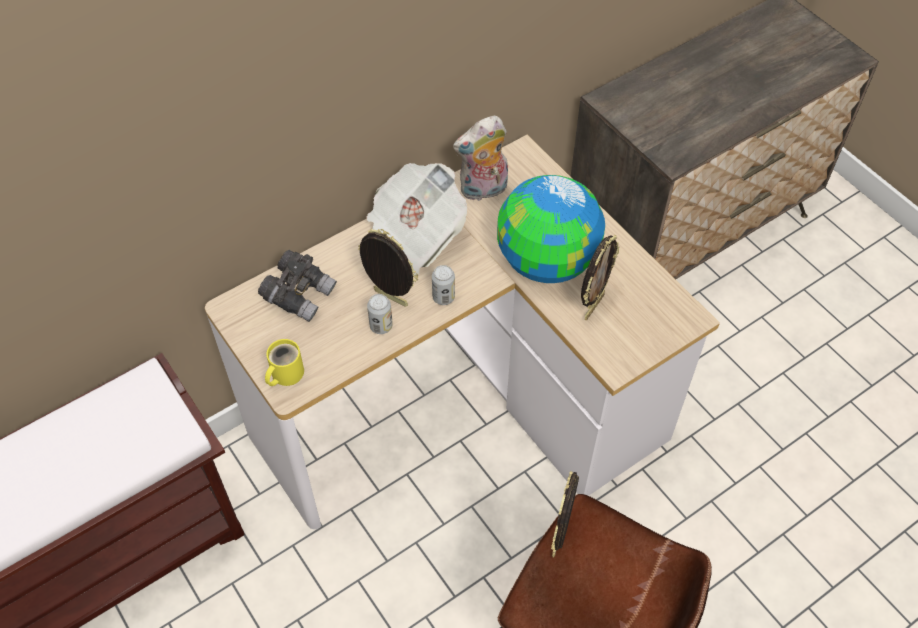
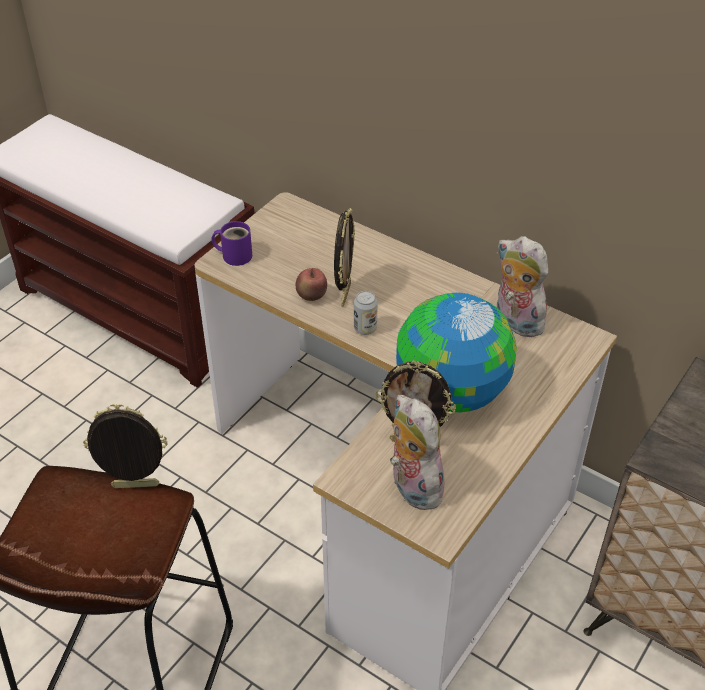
camera: 70 degrees right, 10 degrees down
grey binoculars [258,250,337,322] -> none
yellow mug [265,339,304,386] -> purple mug [212,221,252,266]
newspaper [360,163,467,276] -> none
can [367,294,393,334] -> apple [296,268,327,301]
none -> plush toy [390,395,445,510]

